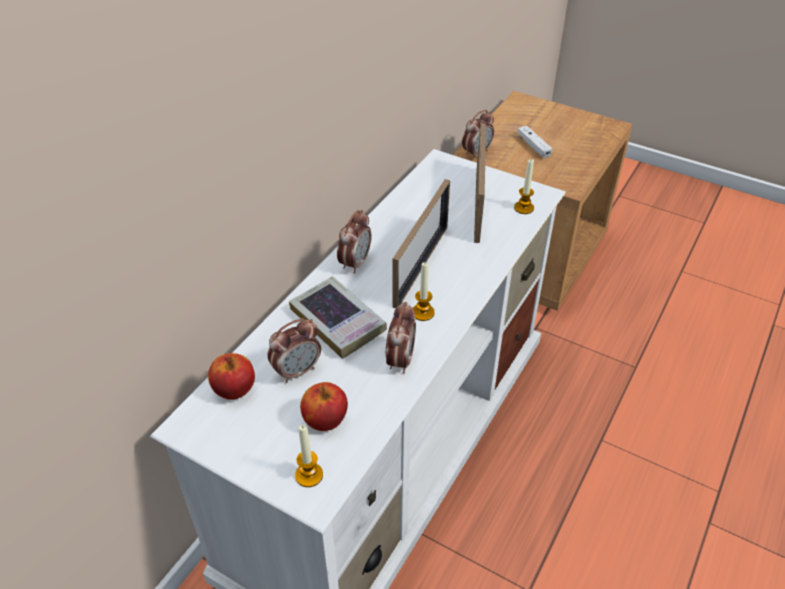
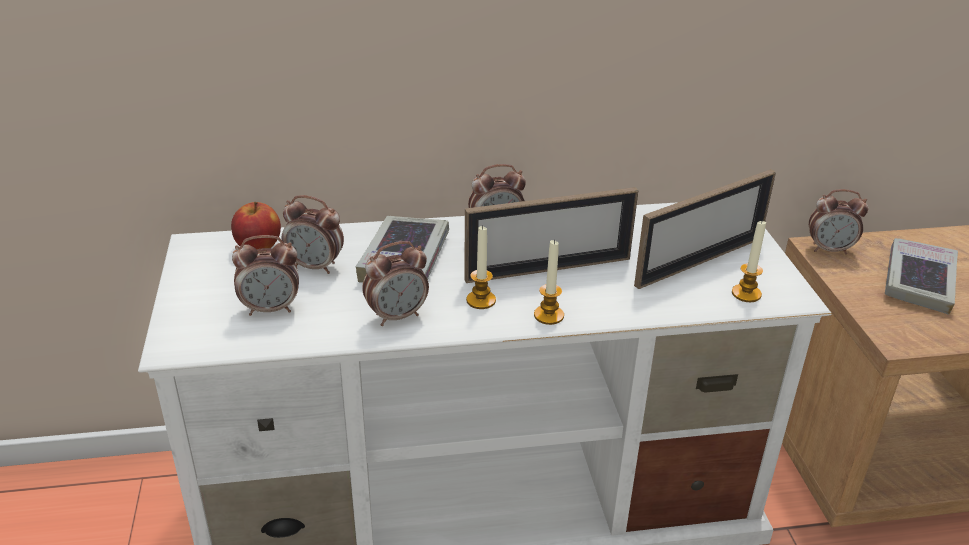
camera: 50 degrees right, 10 degrees down
candle [295,425,323,487] -> candle moved to [534,239,564,325]
apple [300,382,348,431] -> alarm clock [232,235,299,316]
white game controller [517,126,553,158] -> book [885,238,958,315]

